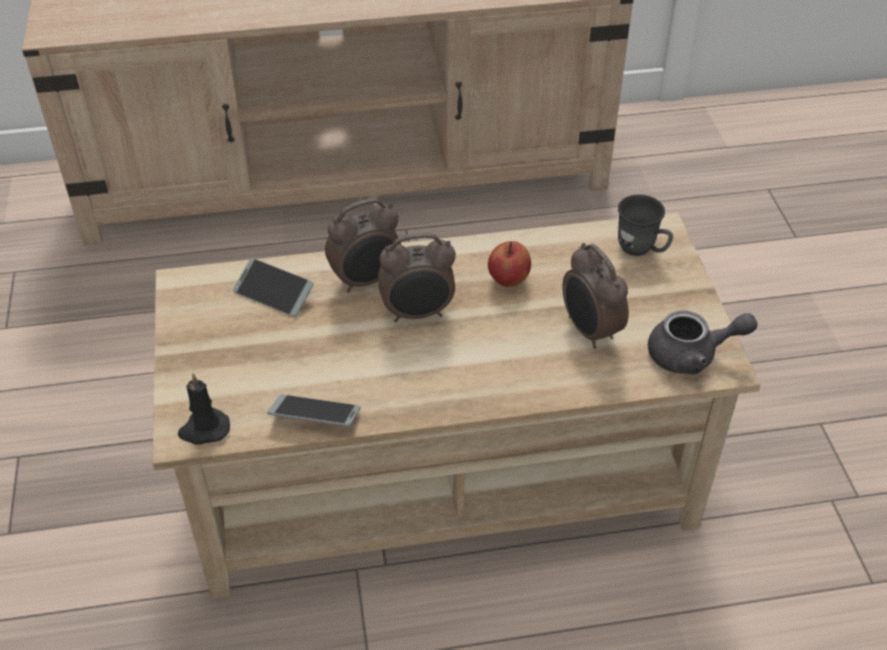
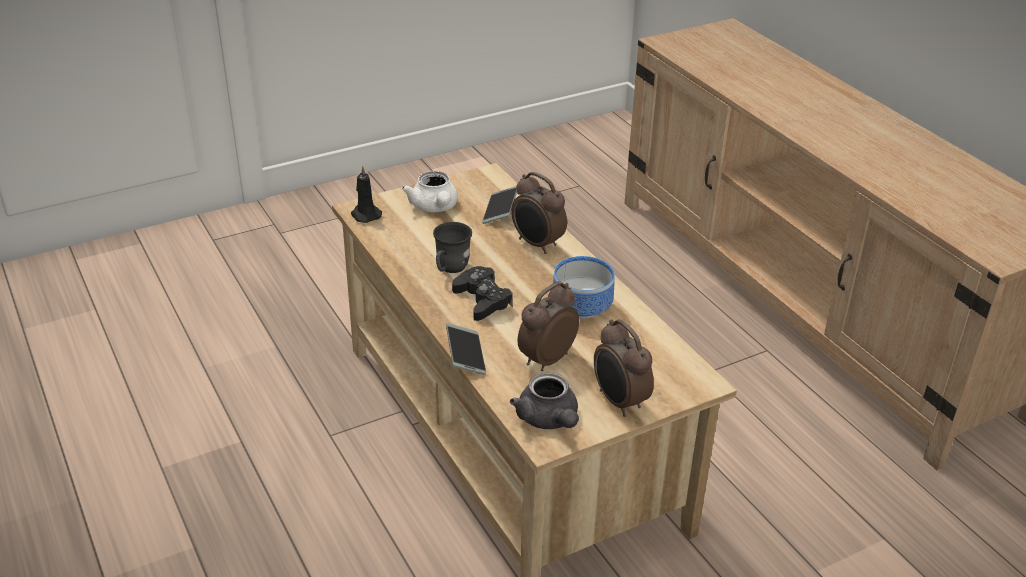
camera: 70 degrees right, 10 degrees down
phone [267,395,360,426] -> phone moved to [446,323,486,375]
alarm clock [378,233,456,322] -> alarm clock moved to [594,319,654,417]
apple [488,241,531,287] -> bowl [553,256,615,319]
grey mug [618,194,673,256] -> grey mug moved to [433,222,472,273]
none -> white teapot [401,171,458,212]
none -> black game controller [452,266,513,321]

